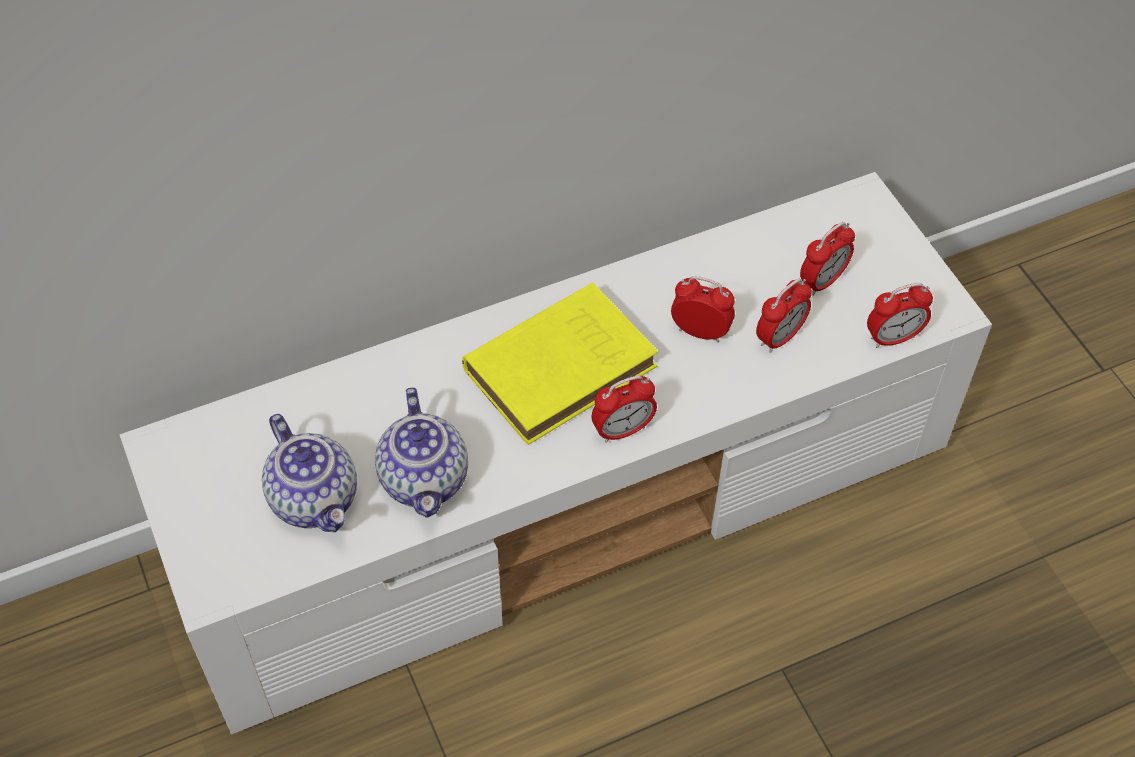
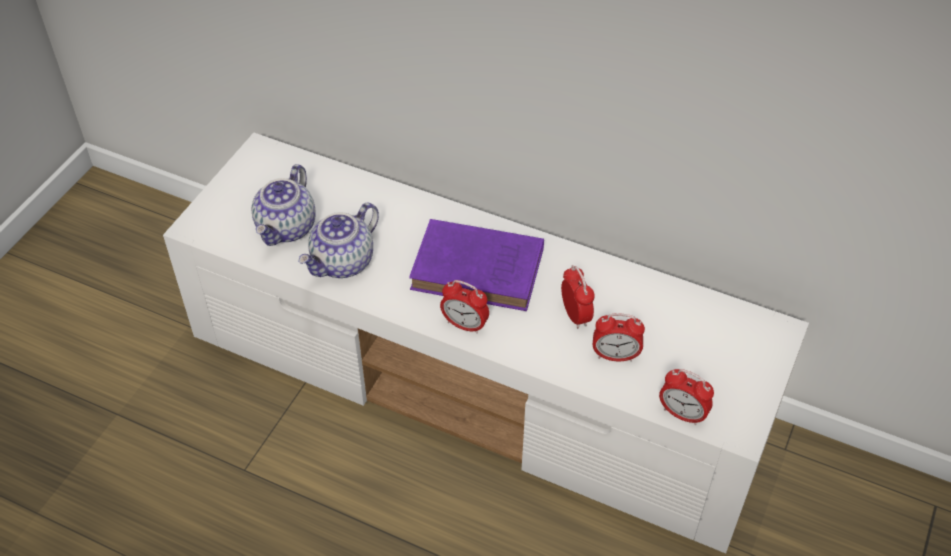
camera: 50 degrees right, 5 degrees down
yellow book [462,283,658,445] -> purple book [409,219,544,311]
alarm clock [800,222,855,296] -> none

